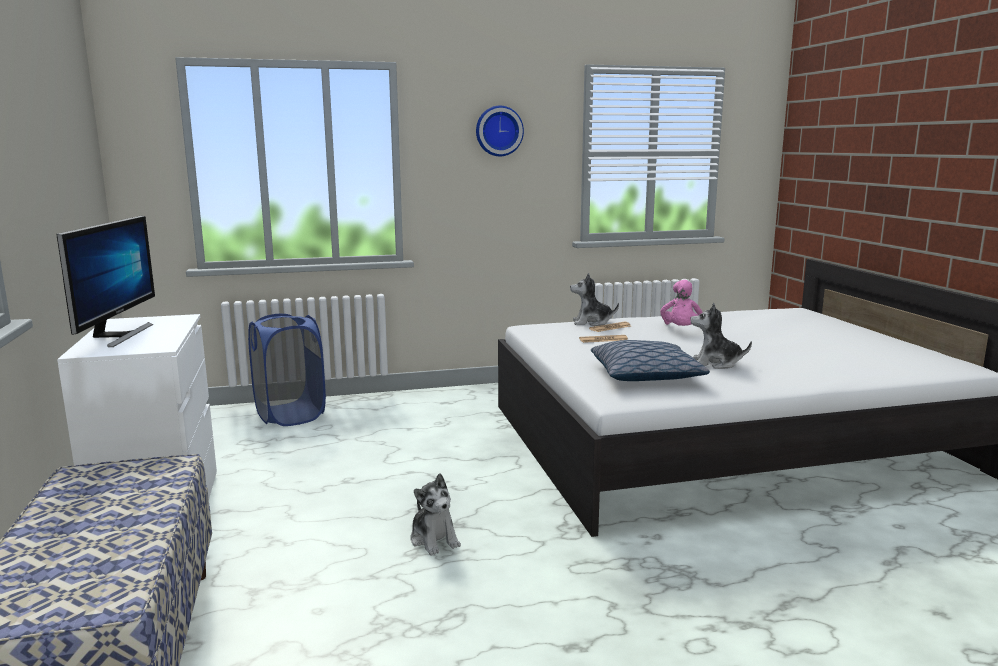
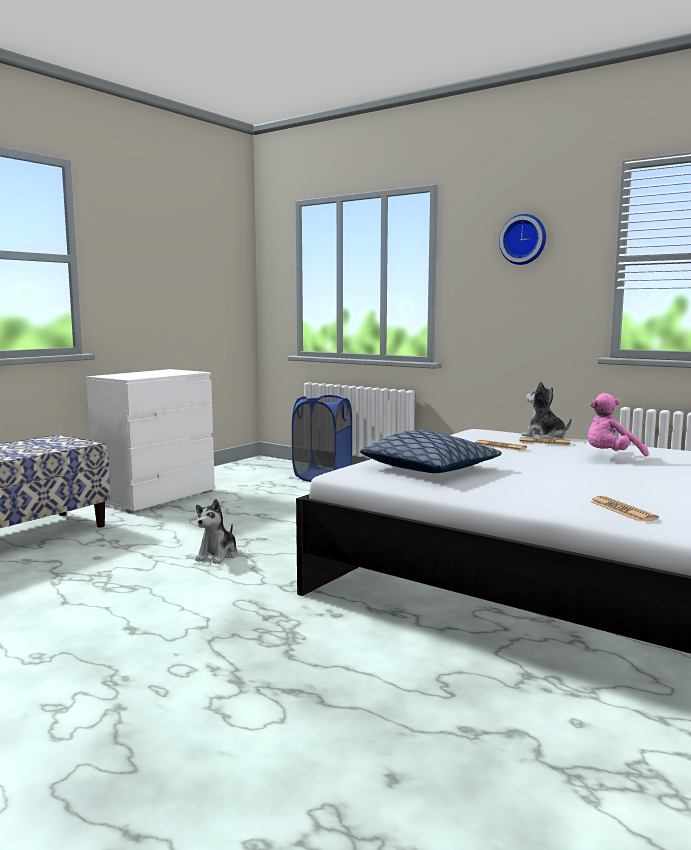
camera: 50 degrees right, 5 degrees down
monitor [56,216,155,347] -> none
plush toy [690,303,752,369] -> none
none -> newspaper [590,496,659,522]

